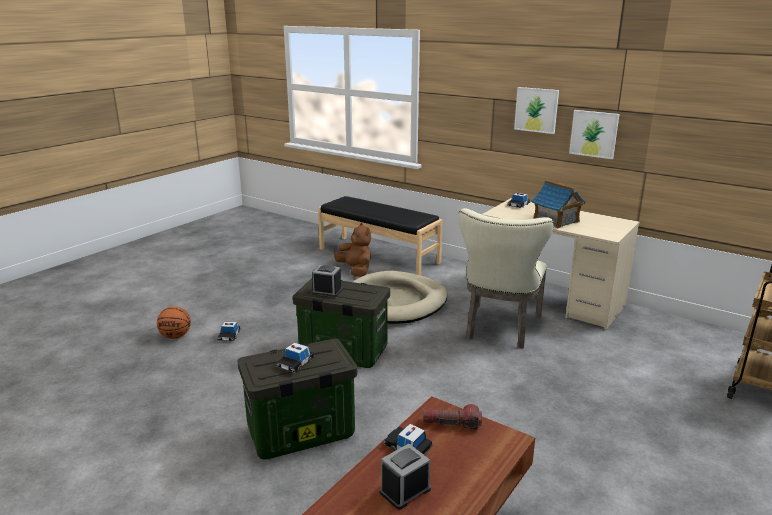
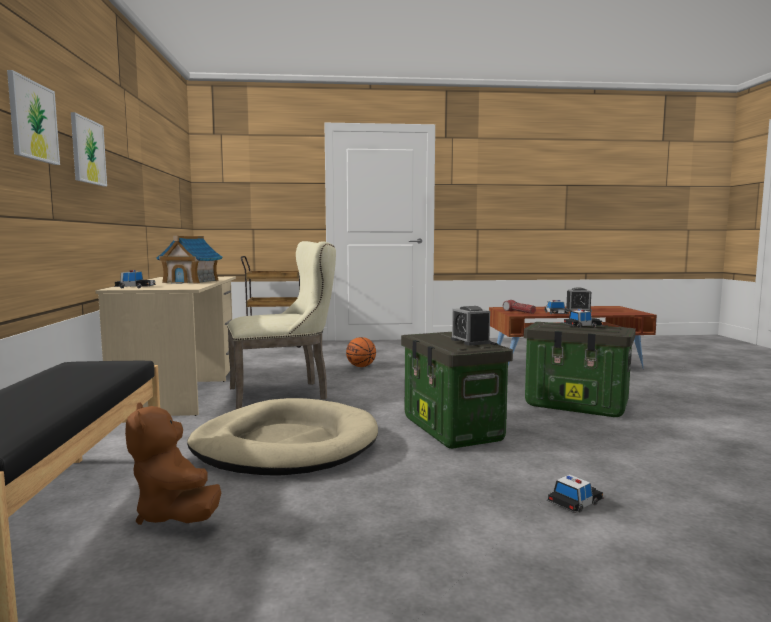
camera: 130 degrees left, 15 degrees down
basketball [157,306,191,339] -> basketball moved to [346,337,376,367]
brown plush toy [334,223,371,277] -> brown plush toy turned 45 degrees counterclockwise [125,403,221,525]
picture [569,110,620,159] -> picture moved to [7,70,60,165]

